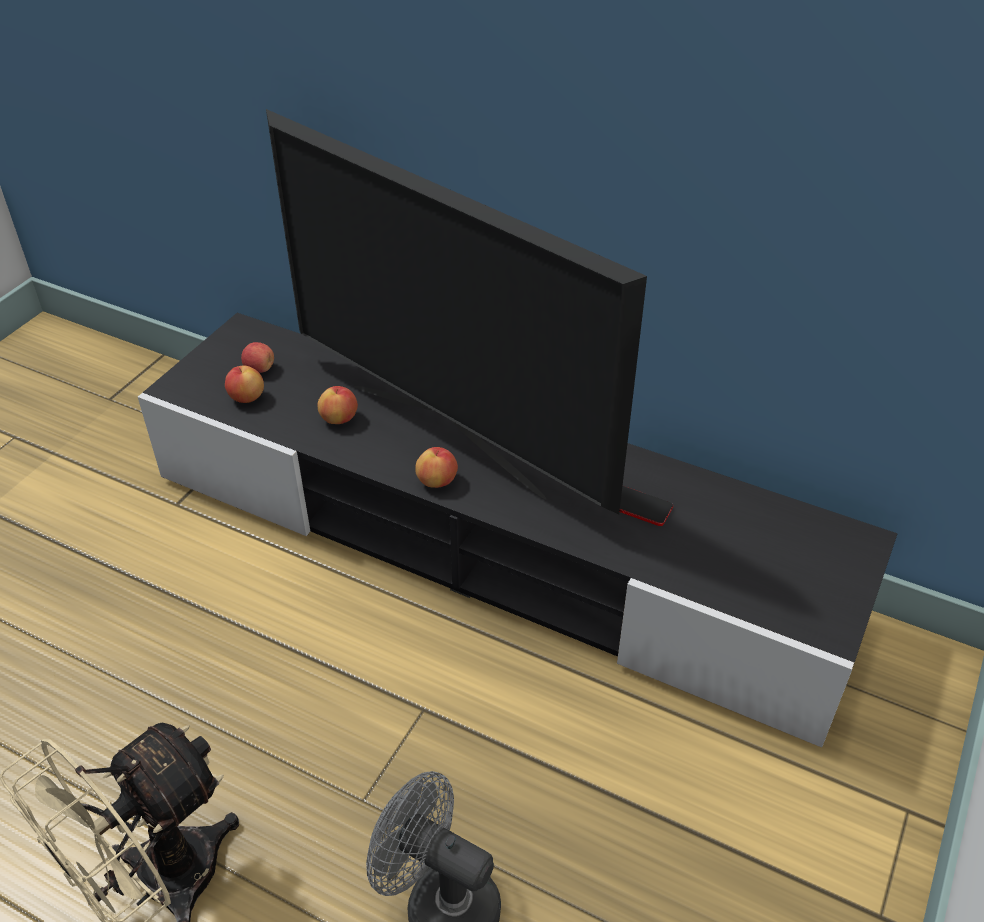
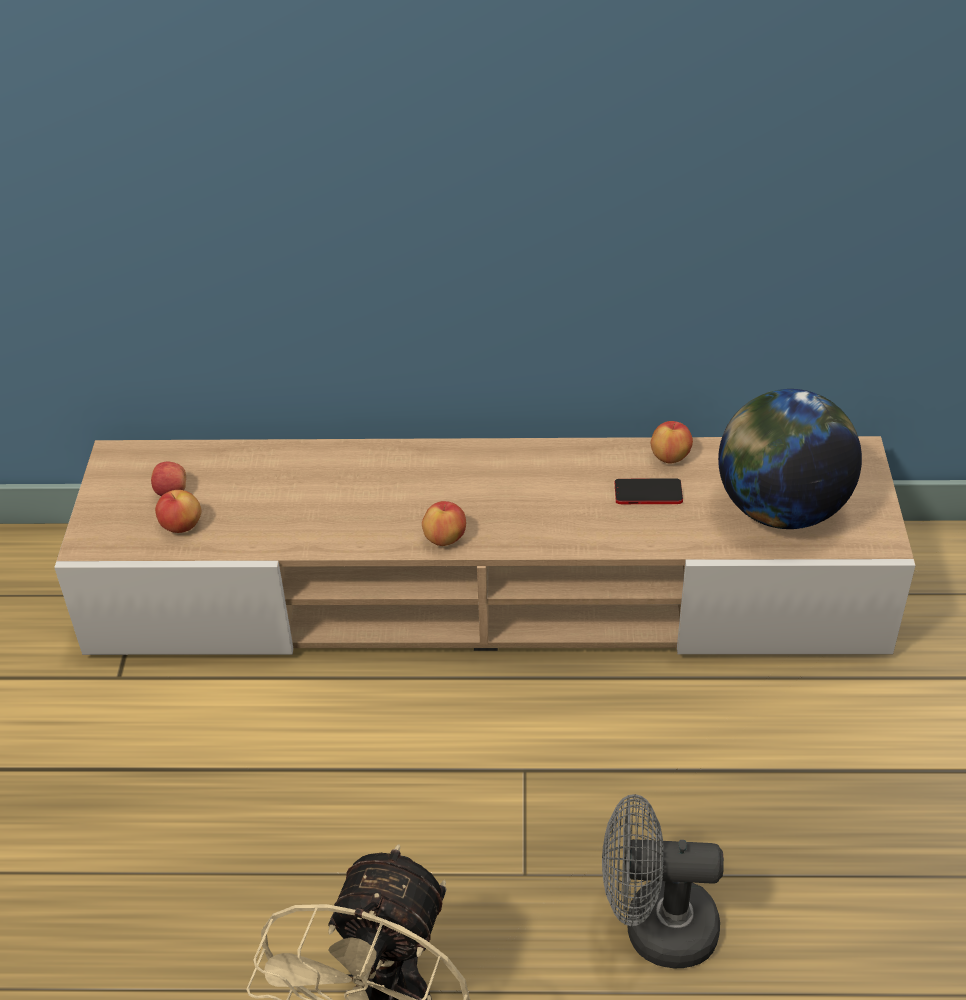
camera: 25 degrees left, 0 degrees up
black tv stand [138,313,898,748] -> beige tv stand [54,436,916,655]
television [266,109,647,514] -> none
apple [318,386,358,424] -> apple moved to [650,421,693,464]
none -> globe [718,389,862,529]

